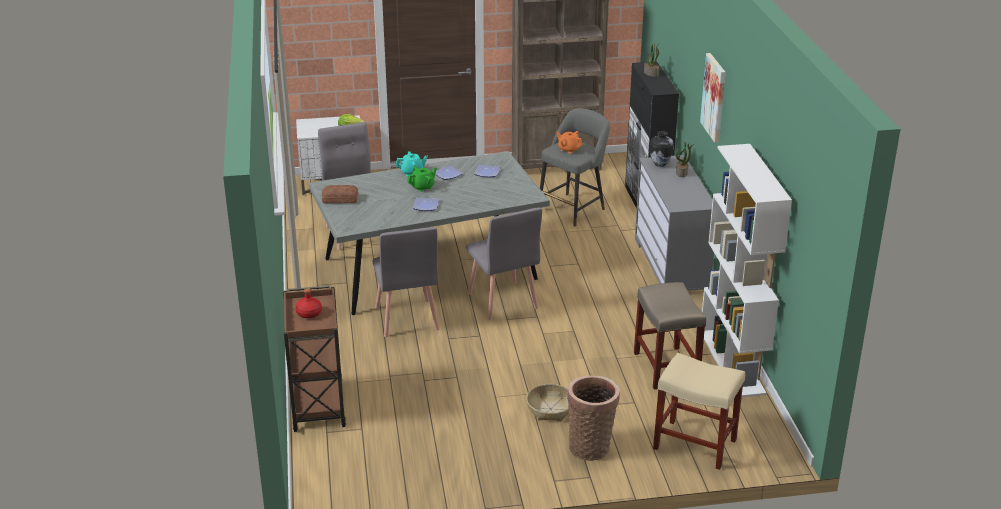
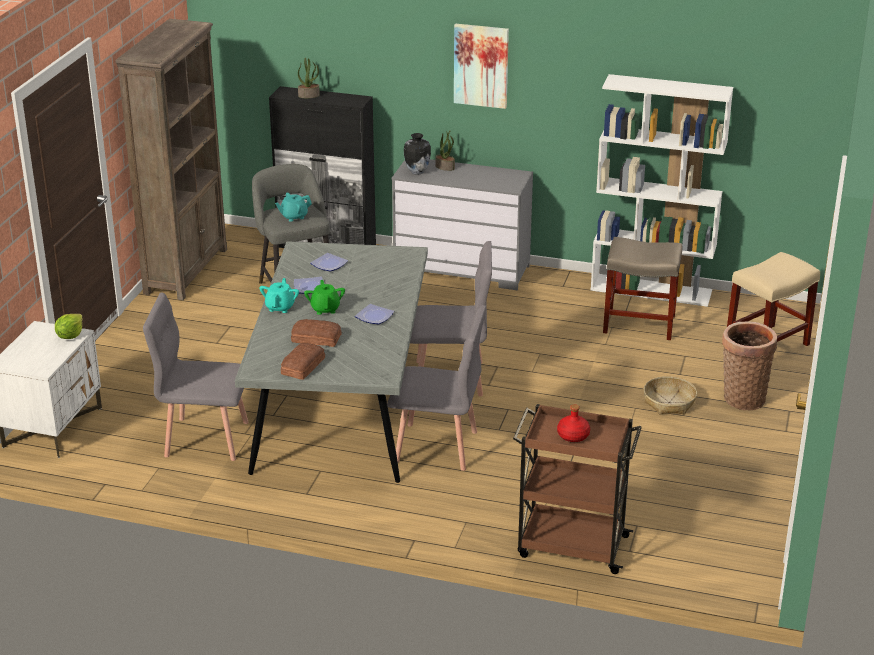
camera: 65 degrees left, 0 degrees up
orange teapot [556,131,582,154] -> turquoise teapot [275,193,312,221]
none -> bread [291,319,341,347]

